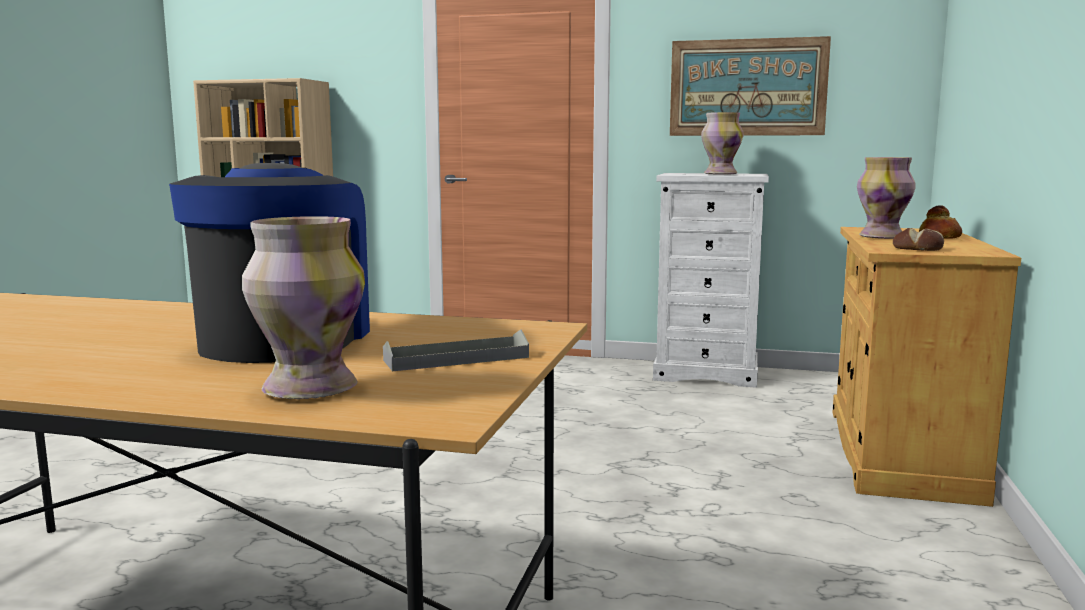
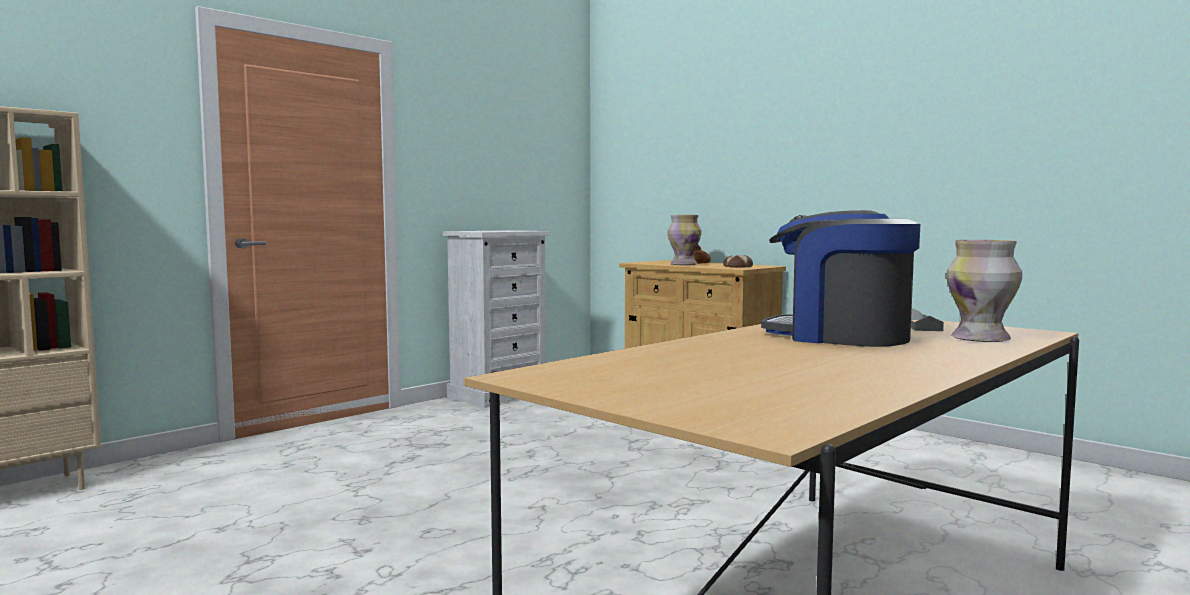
camera: 60 degrees left, 5 degrees down
picture [670,36,831,136] -> none
vase [701,112,743,175] -> none

